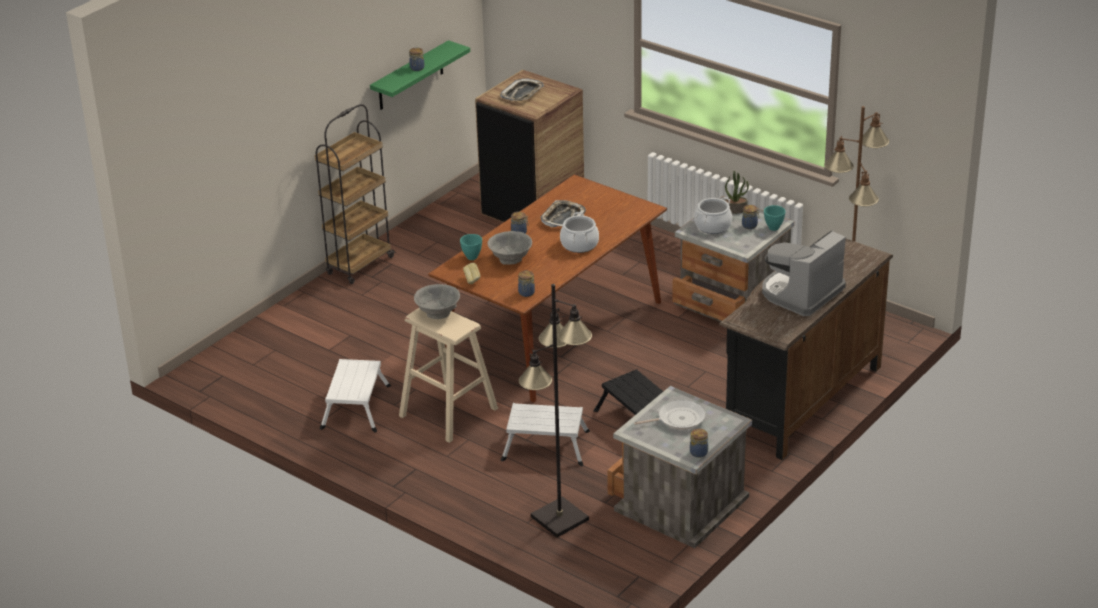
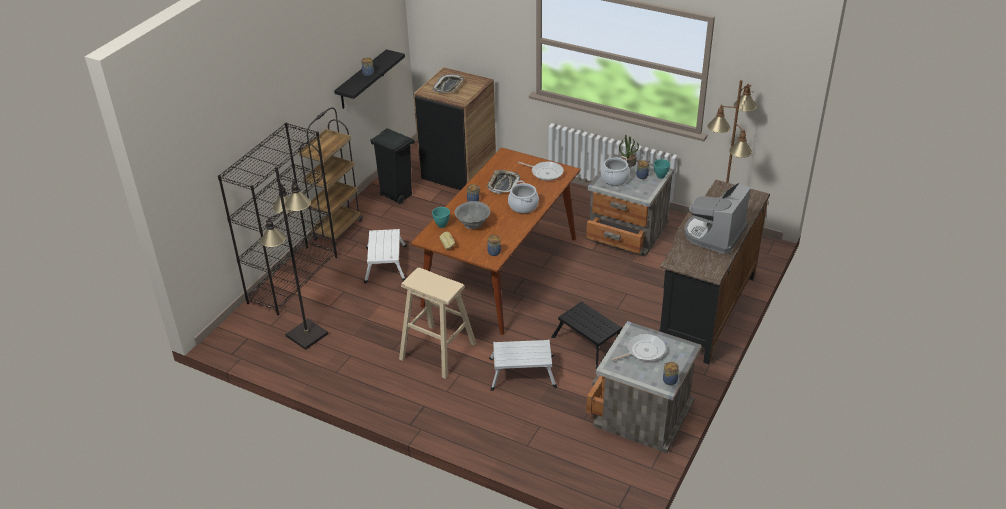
camera: 10 degrees left, 5 degrees up
white step ladder [319,359,391,432] -> white step ladder moved to [364,229,407,284]
green shelf [370,40,470,110] -> black shelf [334,49,405,109]
grey bowl [414,284,460,319] -> none
black floor lamp [519,284,592,537] -> black floor lamp moved to [260,166,328,350]
none -> black bookcase [218,123,337,315]
none -> black trash can [370,128,415,204]
none -> frying pan [518,162,564,181]

